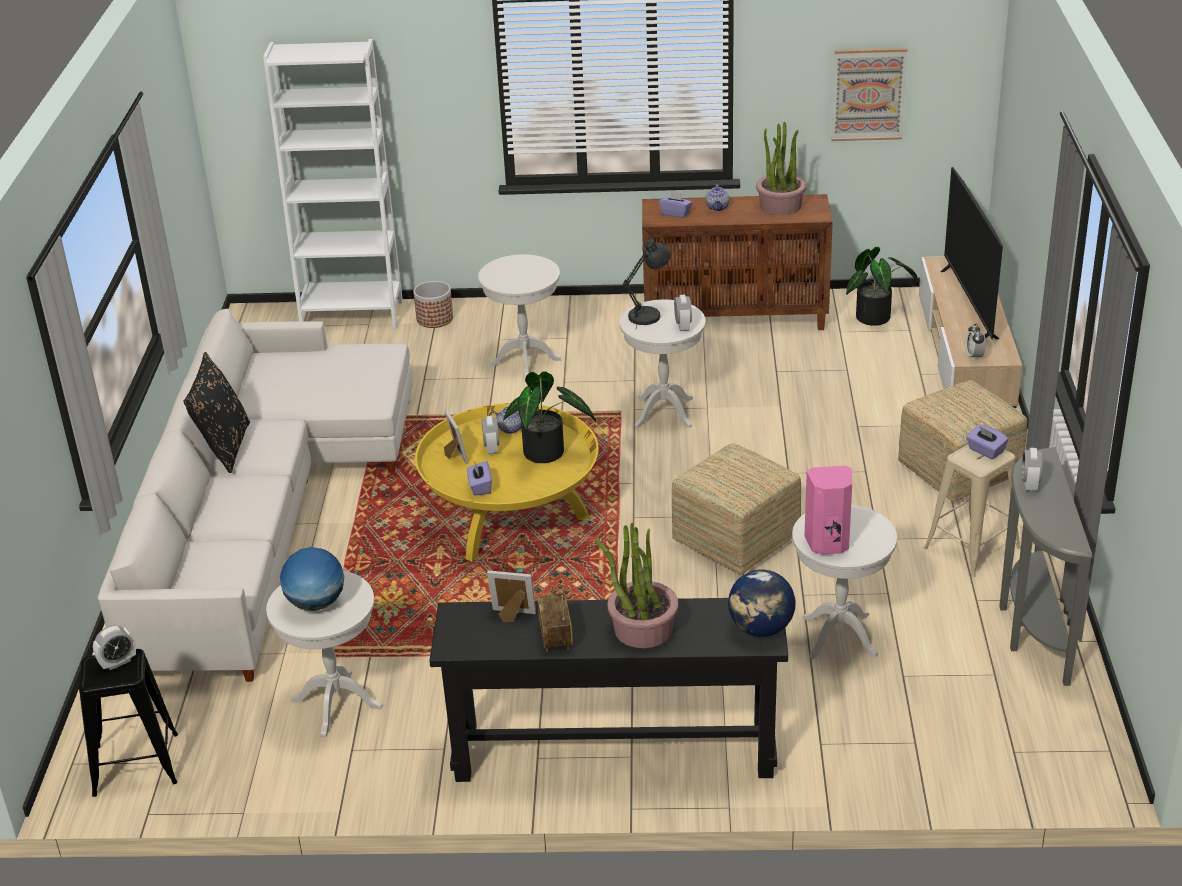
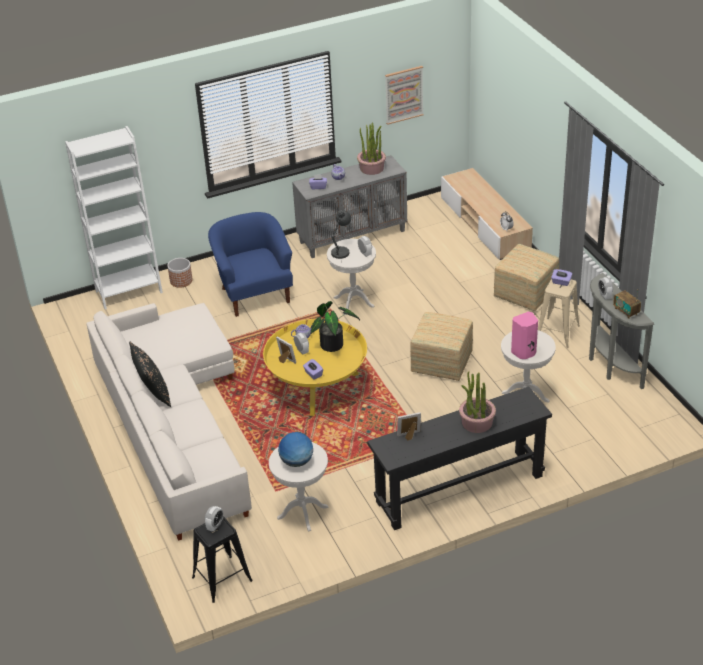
camera: 25 degrees left, 5 degrees up
white side table [478,254,562,378] -> blue armchair [208,212,293,317]
radio [537,593,573,652] -> radio moved to [613,290,641,319]
brown cabinet [642,194,833,330] -> grey cabinet [292,155,407,258]
globe [728,569,795,637] -> none
potted plant [846,247,918,326] -> none
television [941,167,1003,339] -> none

